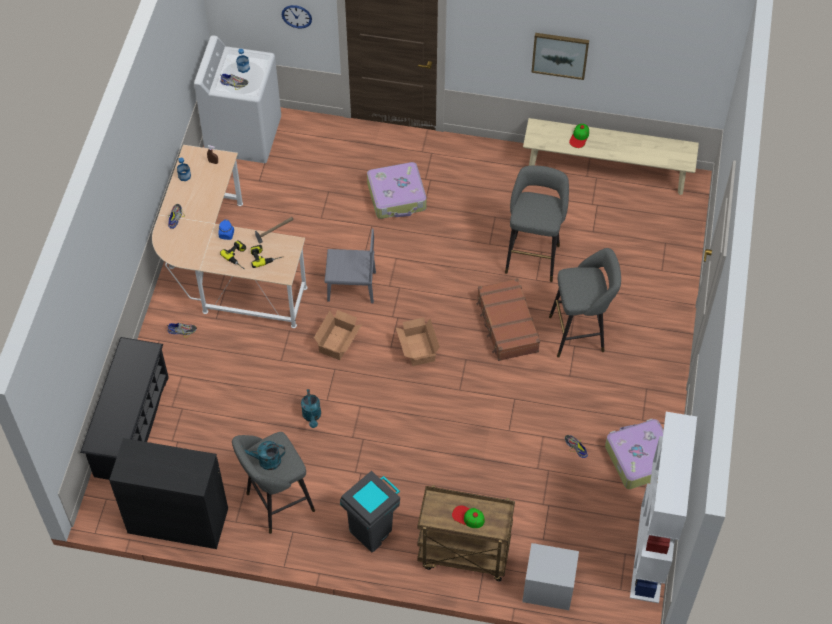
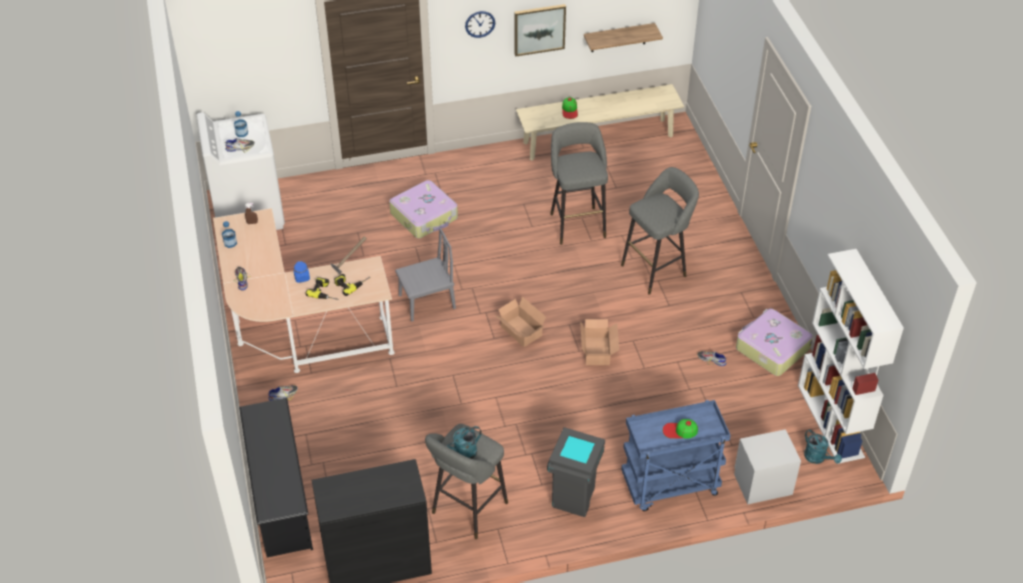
camera: 25 degrees left, 10 degrees down
wall clock [282,5,312,28] -> wall clock moved to [465,11,495,38]
turquoise watering can [301,389,321,428] -> turquoise watering can moved to [804,429,842,464]
cardboard box [314,310,362,360] -> cardboard box moved to [580,319,619,365]
brown cart [417,485,515,581] -> blue cart [621,400,731,511]
brown suitcase [476,278,540,361] -> none
none -> shelf [584,23,663,52]

